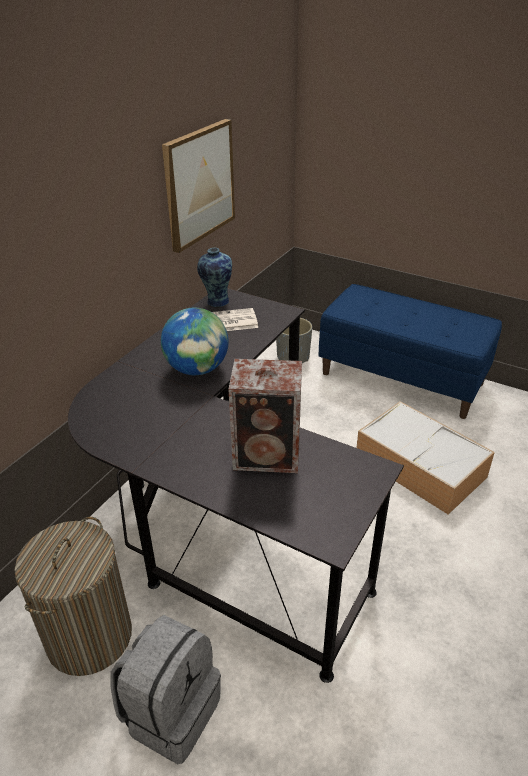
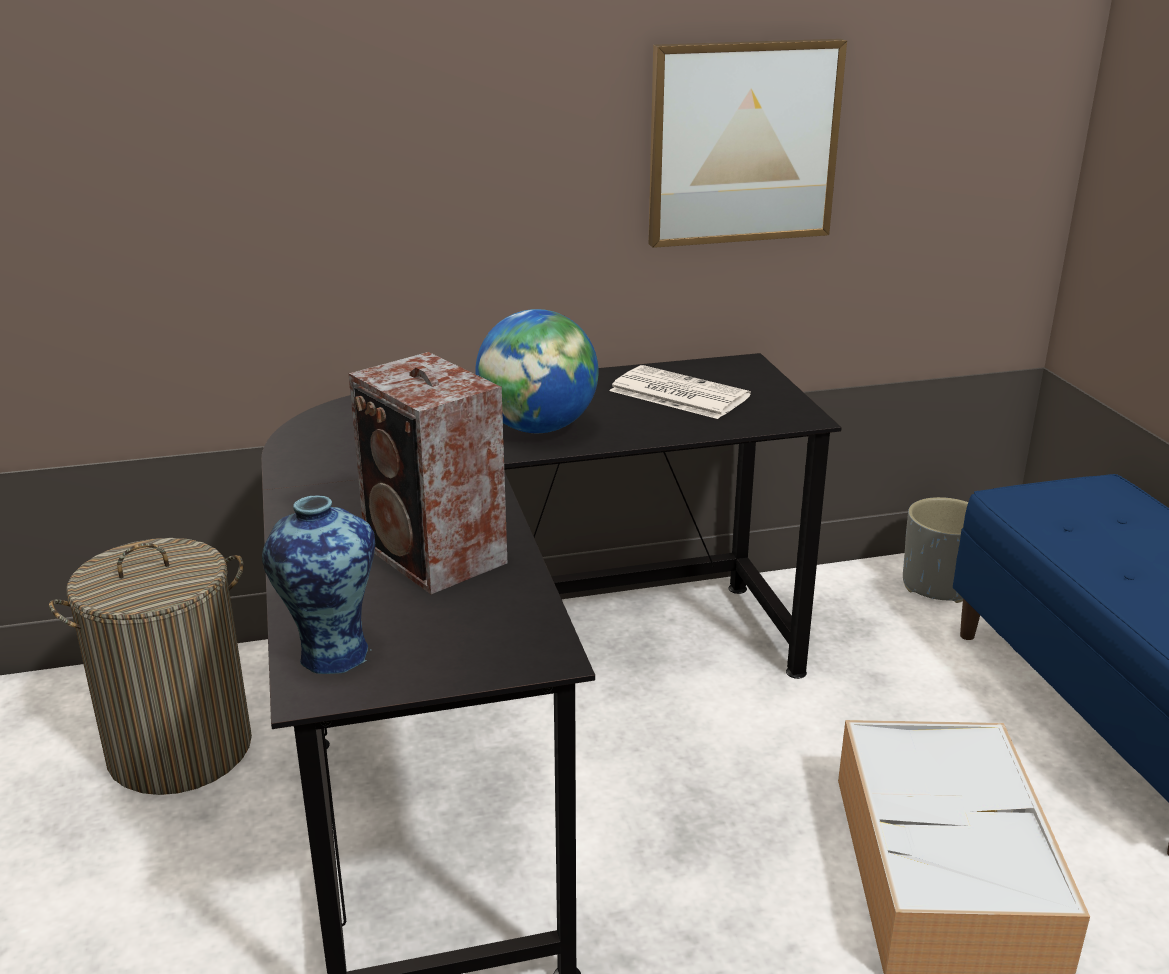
camera: 45 degrees right, 10 degrees down
grey backpack [110,615,221,764] -> none
vase [197,248,232,307] -> vase moved to [262,495,375,674]

